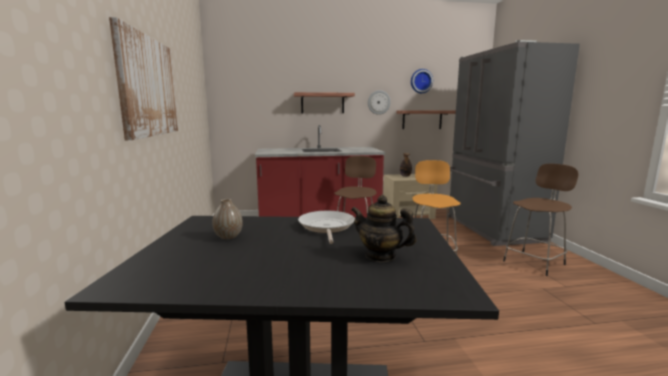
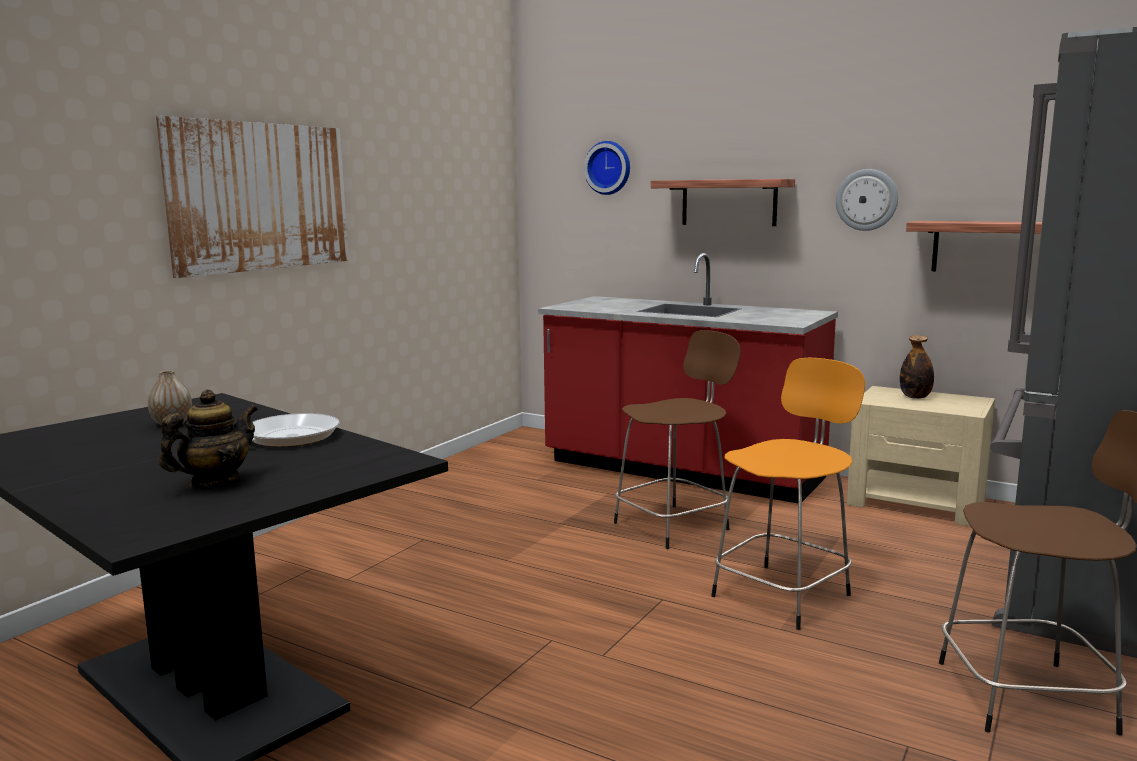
camera: 40 degrees right, 0 degrees up
teapot [351,195,417,262] -> teapot turned 60 degrees clockwise [159,389,258,489]
wall clock [411,69,433,93] -> wall clock moved to [584,141,630,195]

